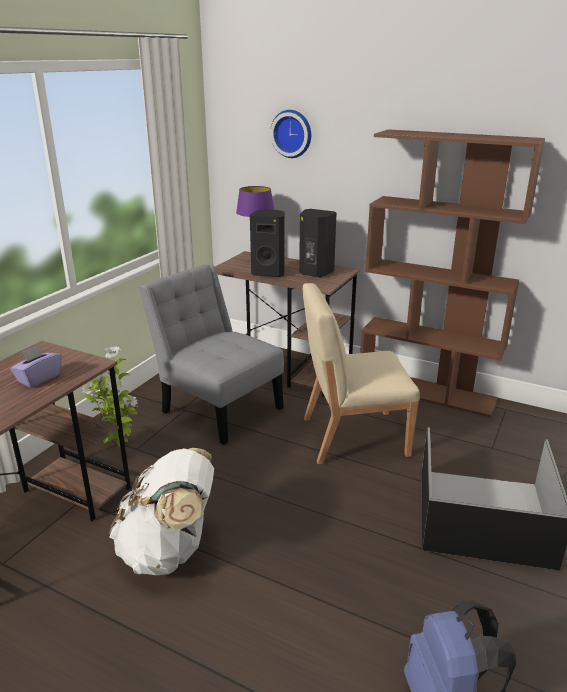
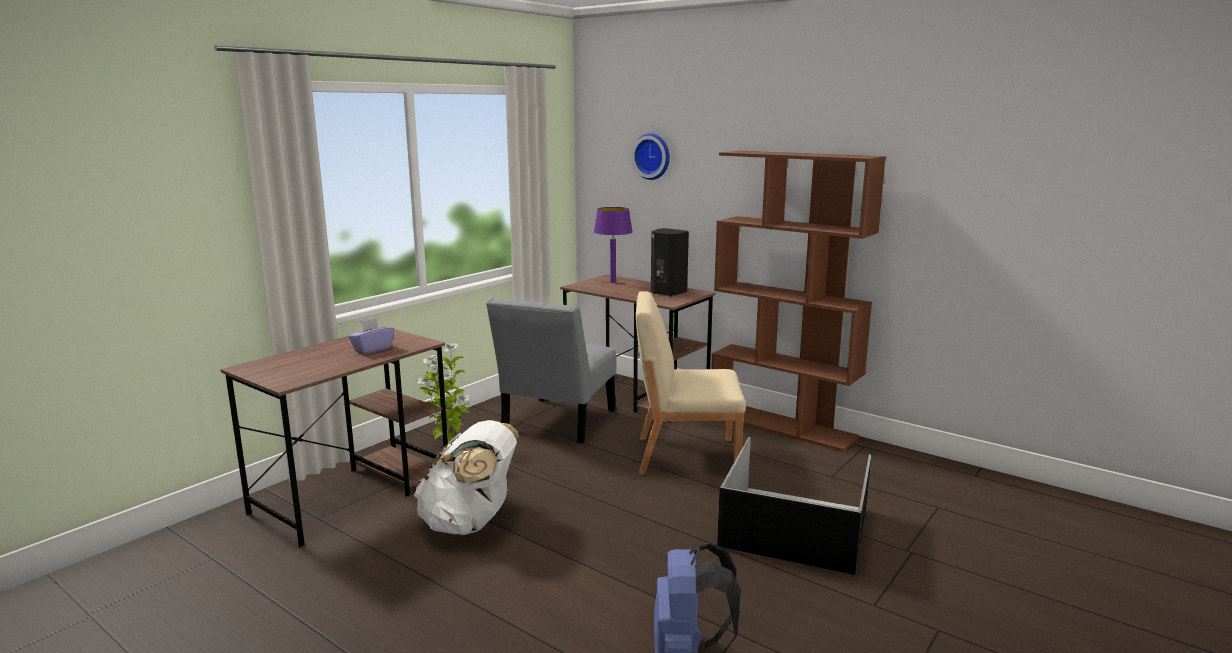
camera: 10 degrees right, 10 degrees down
grey chair [139,263,284,445] -> grey chair turned 120 degrees counterclockwise [486,298,617,443]
black speaker [250,210,284,277] -> none

